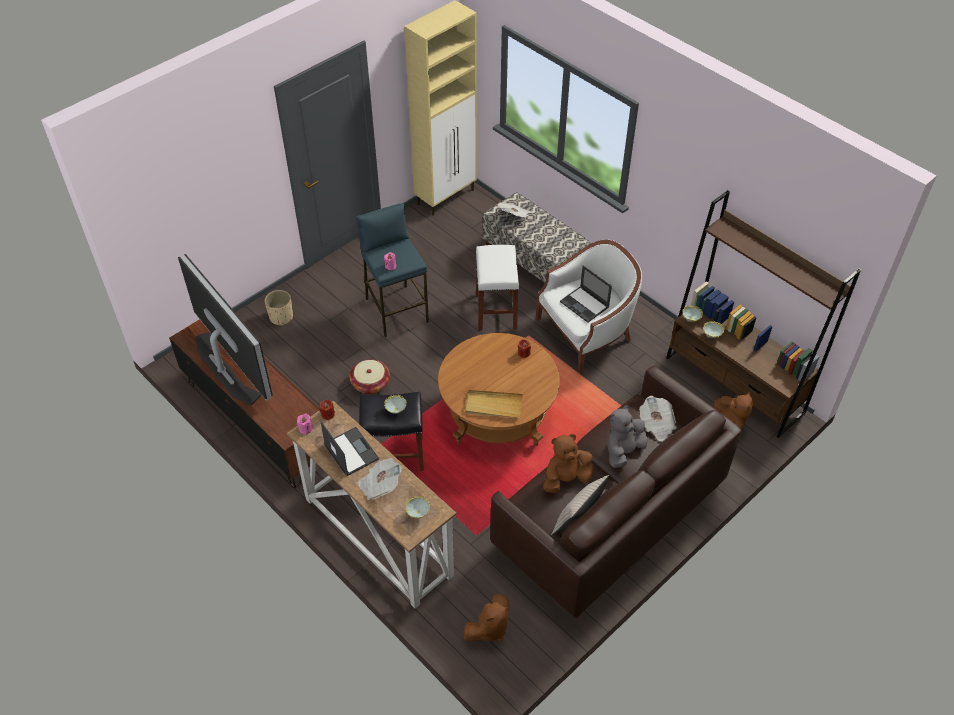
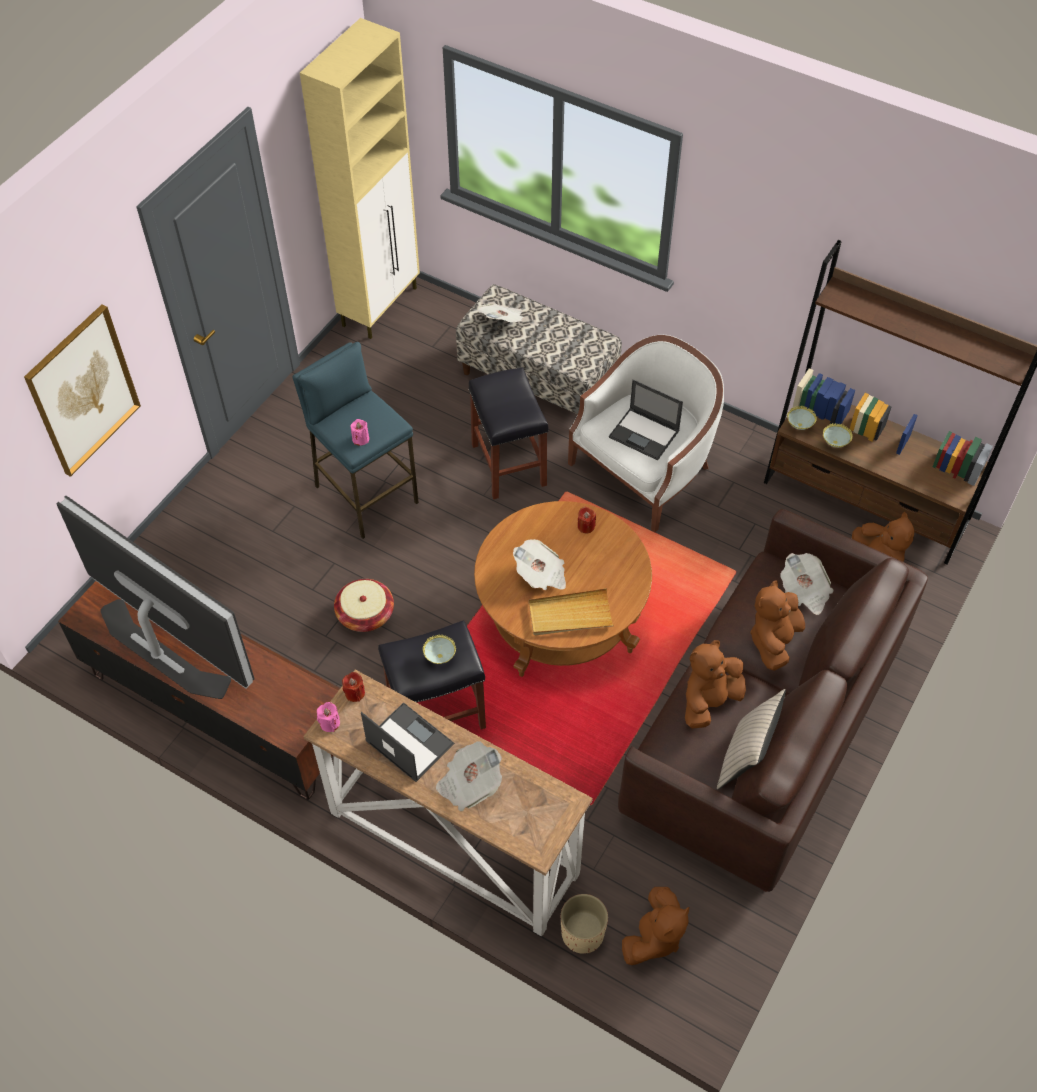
camera: 15 degrees left, 5 degrees up
beige planter [265,290,293,326] -> beige planter moved to [561,894,608,954]
bowl [405,496,430,518] -> none
white stool [476,245,519,331] -> black stool [468,367,549,499]
grey plush toy [608,406,648,468] -> brown plush toy [750,580,805,671]
none -> picture [24,304,141,477]
none -> newspaper [513,539,566,590]

